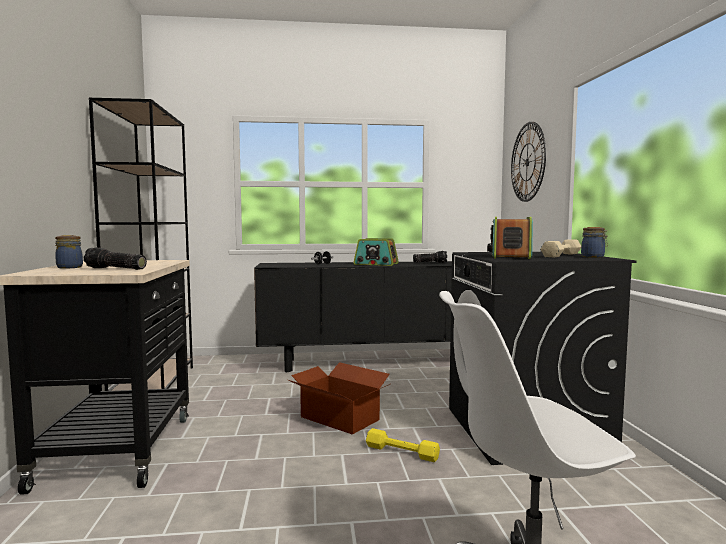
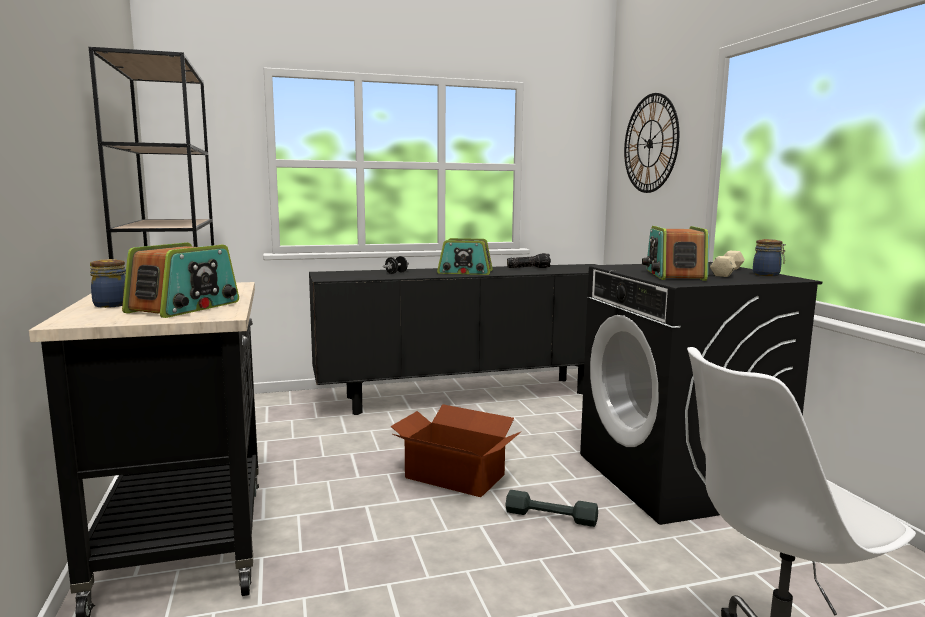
camera: 10 degrees left, 5 degrees up
flashlight [84,247,147,270] -> radio [122,242,239,318]
yellow dumbbell [366,428,440,462] -> grey dumbbell [506,490,598,527]

